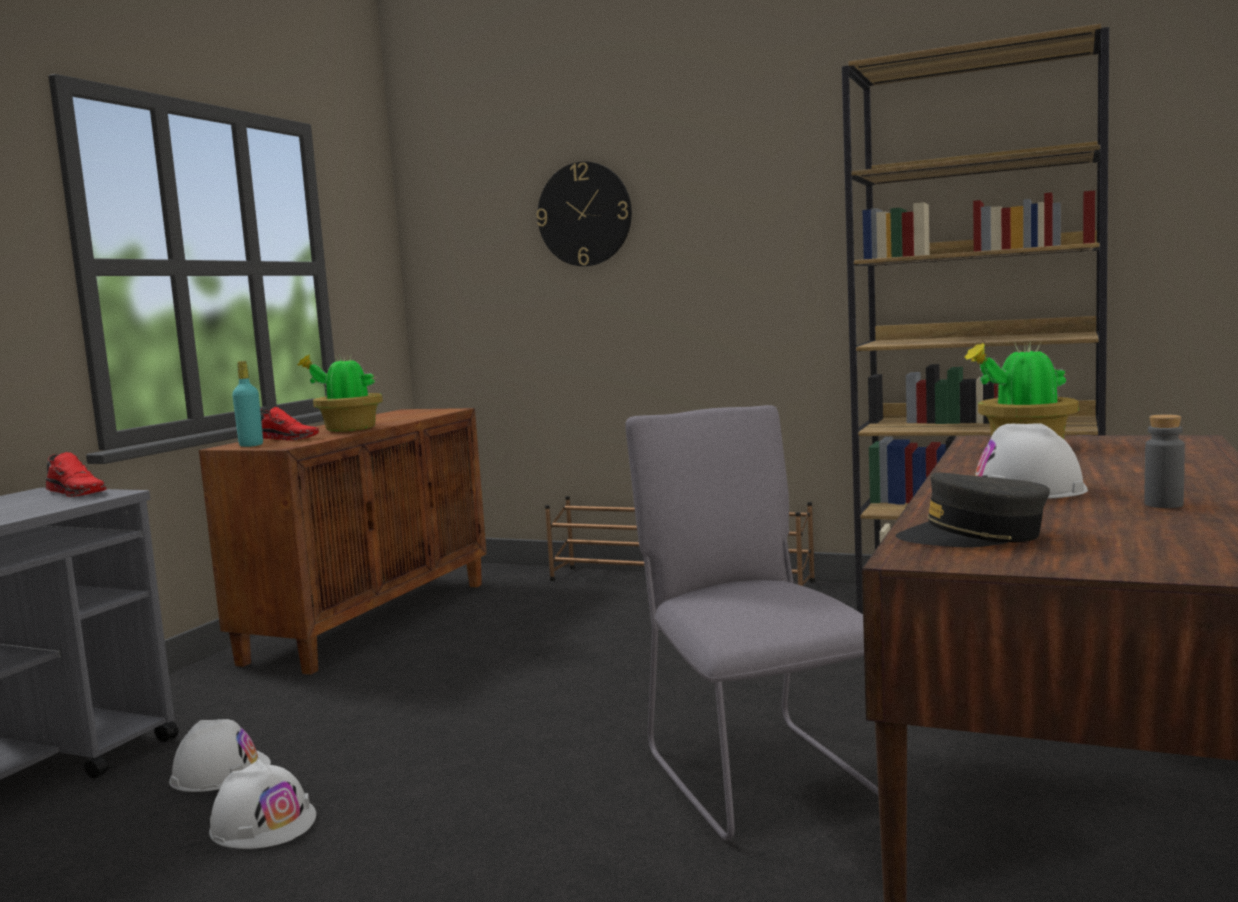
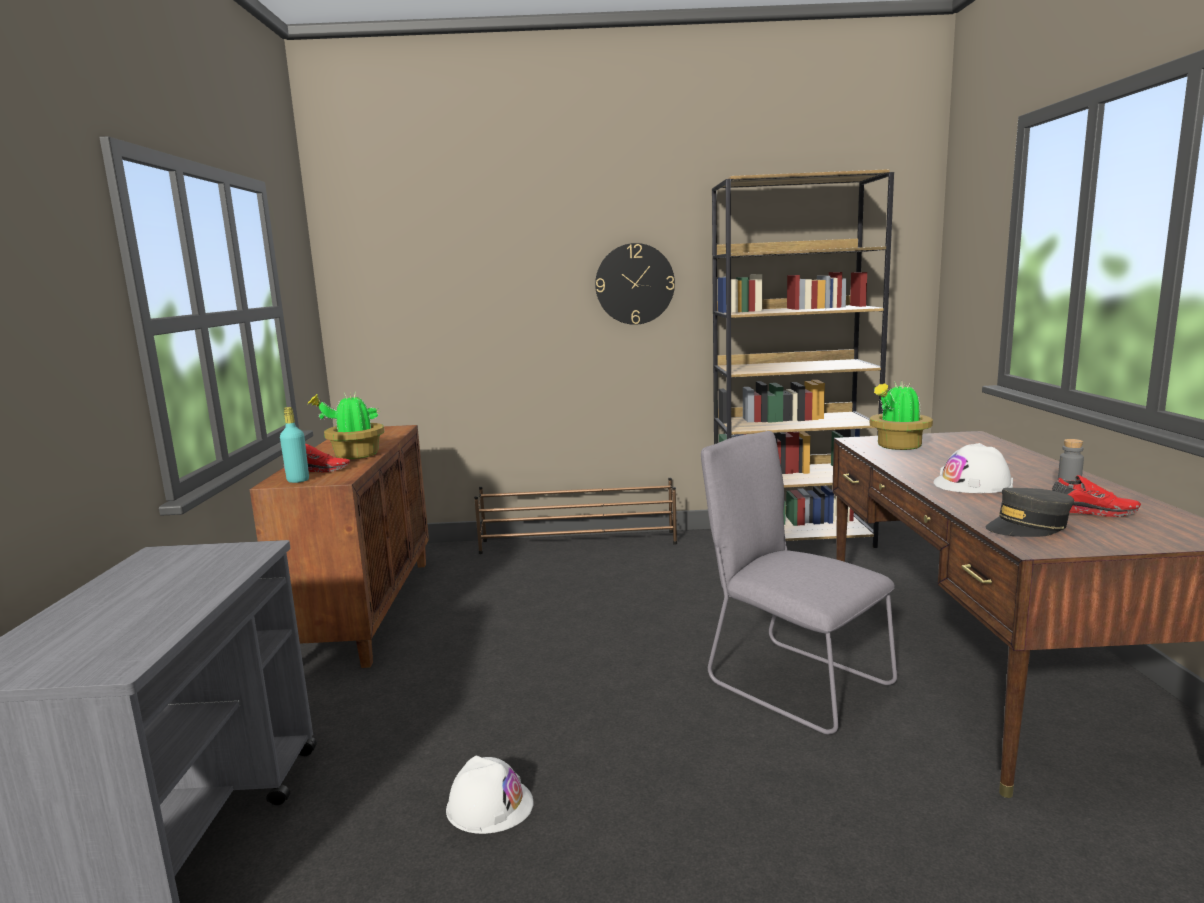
camera: 25 degrees left, 5 degrees up
red shoe [46,452,107,497] -> red shoe moved to [1052,475,1141,517]
white hard hat [169,719,271,792] -> none
wall clock [536,162,632,266] -> wall clock moved to [595,243,675,325]

